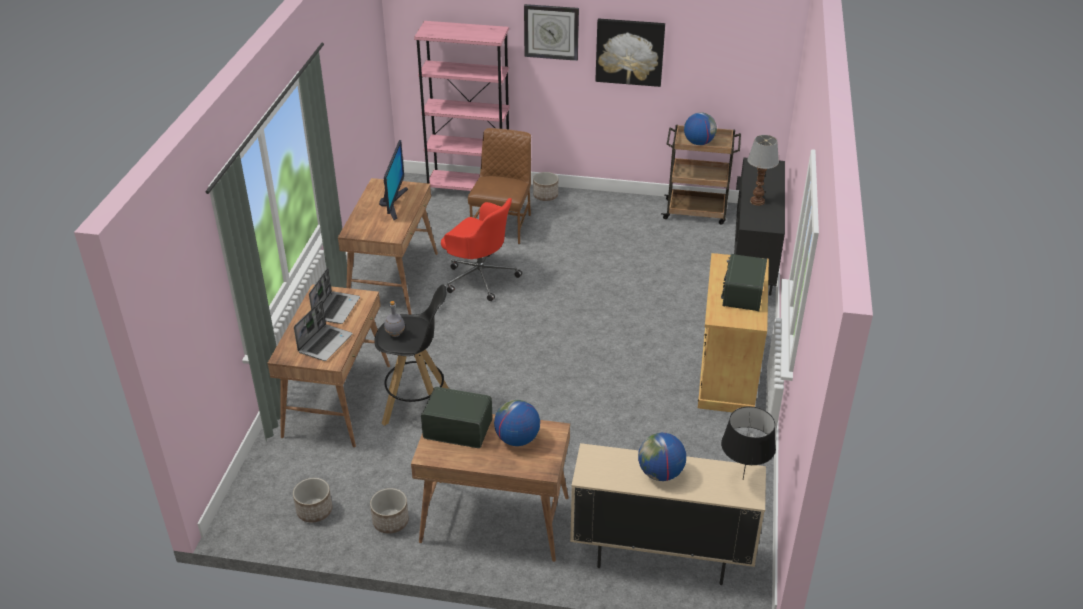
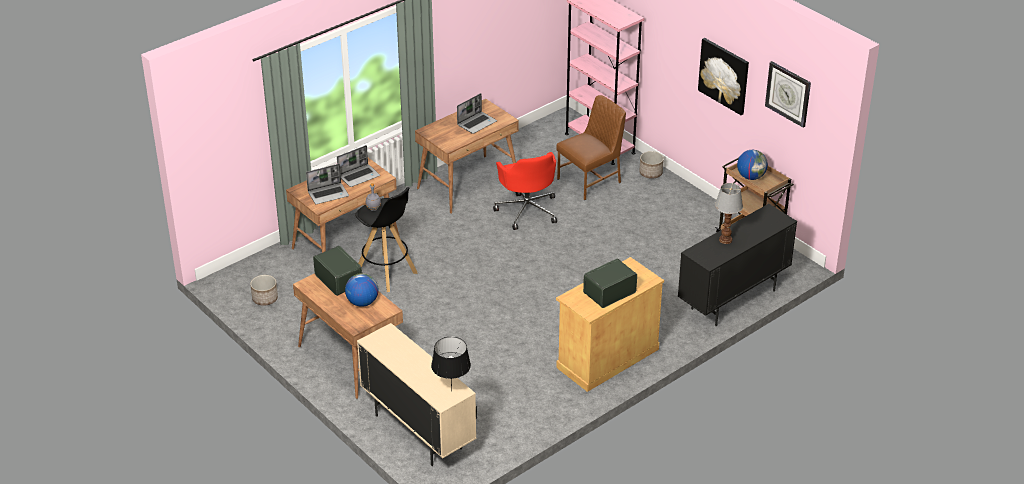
camera: 40 degrees right, 0 degrees up
planter [370,488,409,534] -> none
monitor [379,140,408,220] -> laptop [457,93,497,134]
wall clock [524,4,579,61] -> wall clock moved to [765,61,811,128]
globe [638,433,686,481] -> none

